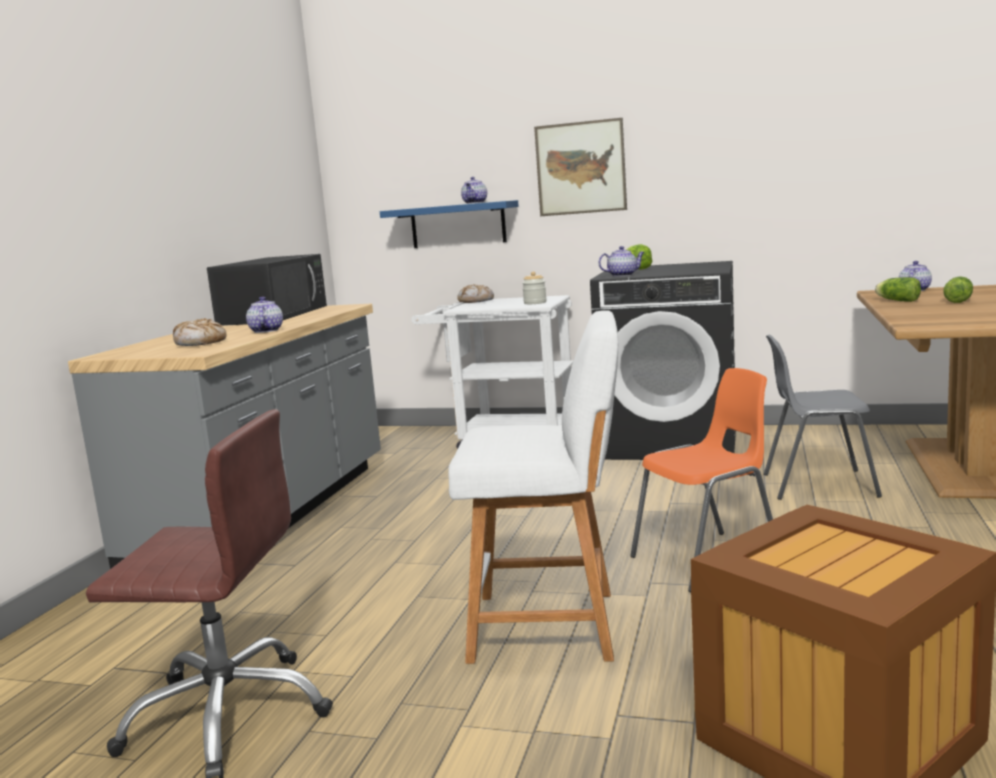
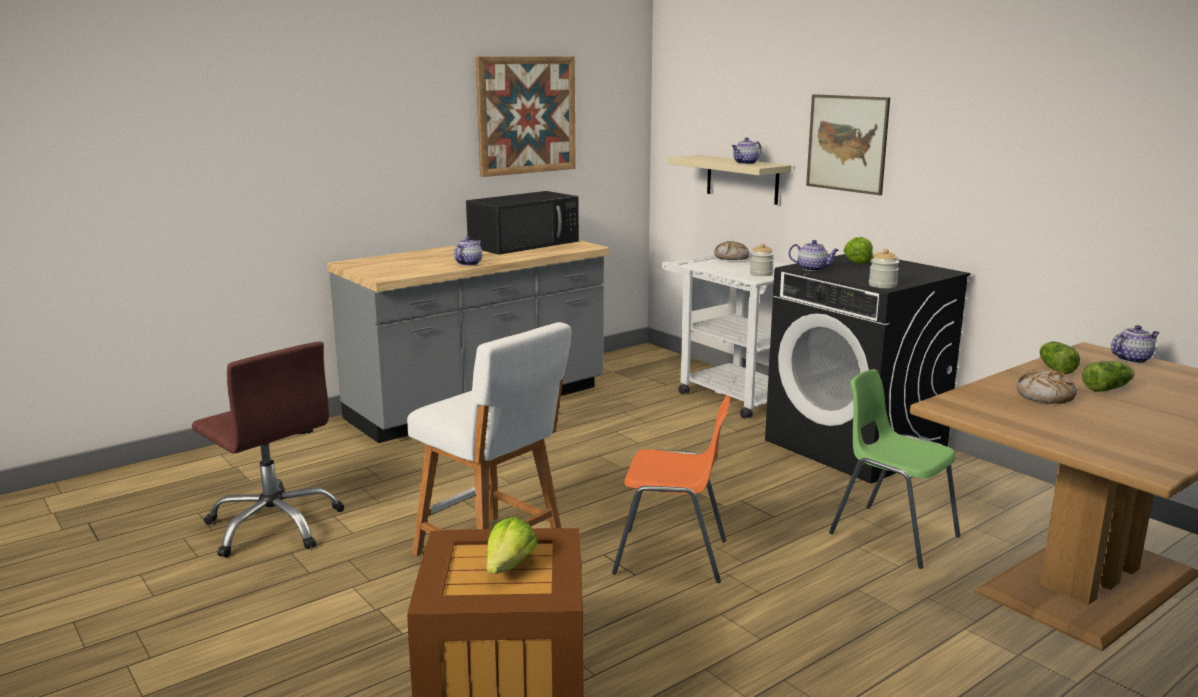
camera: 35 degrees right, 5 degrees up
bread [173,318,227,346] -> bread moved to [1017,369,1077,404]
blue shelf [380,200,519,248] -> beige shelf [668,155,791,205]
grey chair [764,335,882,500] -> green chair [829,369,960,569]
none -> picture [476,56,576,177]
none -> lettuce [487,517,538,574]
none -> jar [869,249,899,288]

